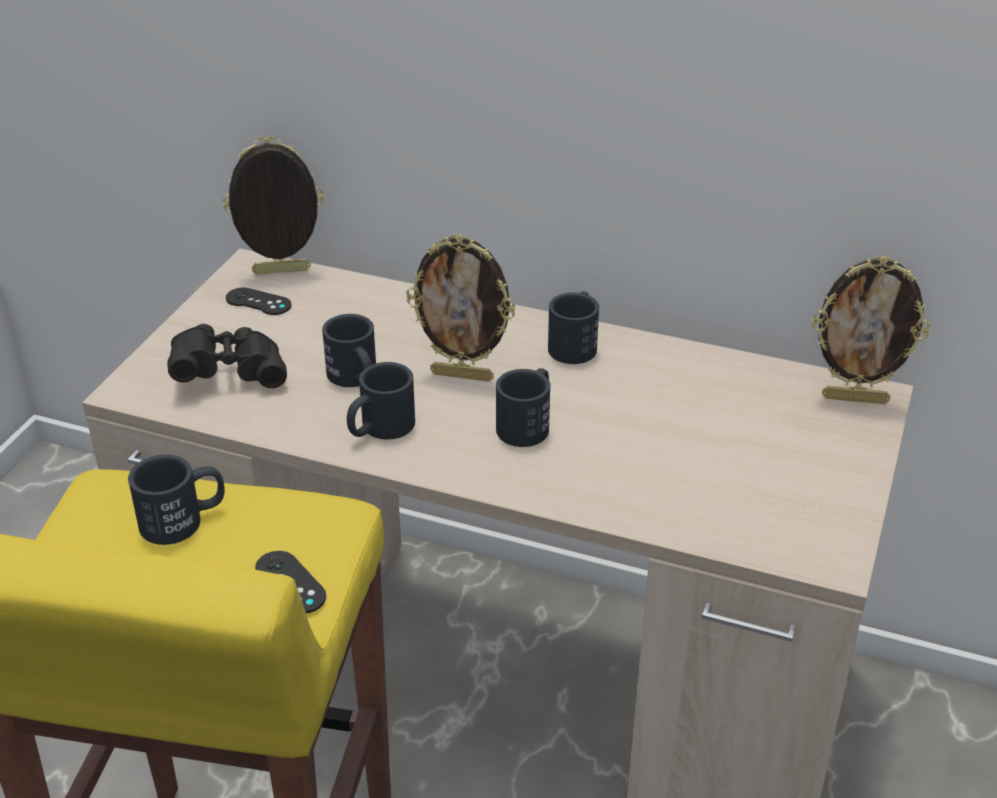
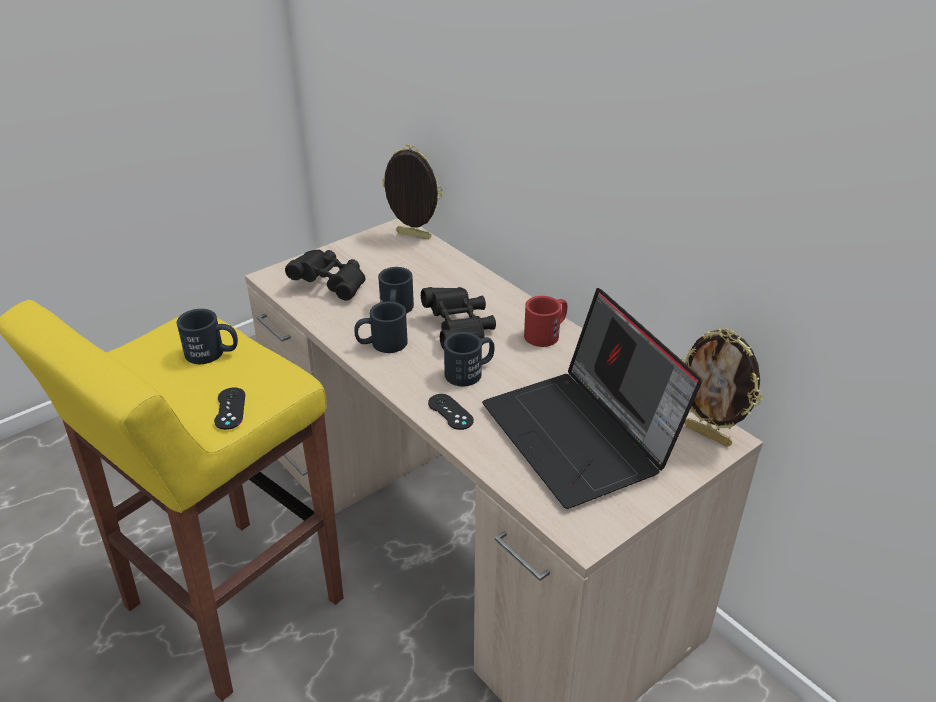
camera: 30 degrees right, 0 degrees up
black game controller [226,288,292,315] -> black game controller moved to [428,394,474,430]
picture frame [406,234,516,382] -> black binoculars [421,287,496,349]
black mug [548,292,599,364] -> red mug [524,296,567,347]
none -> laptop [482,288,702,509]

